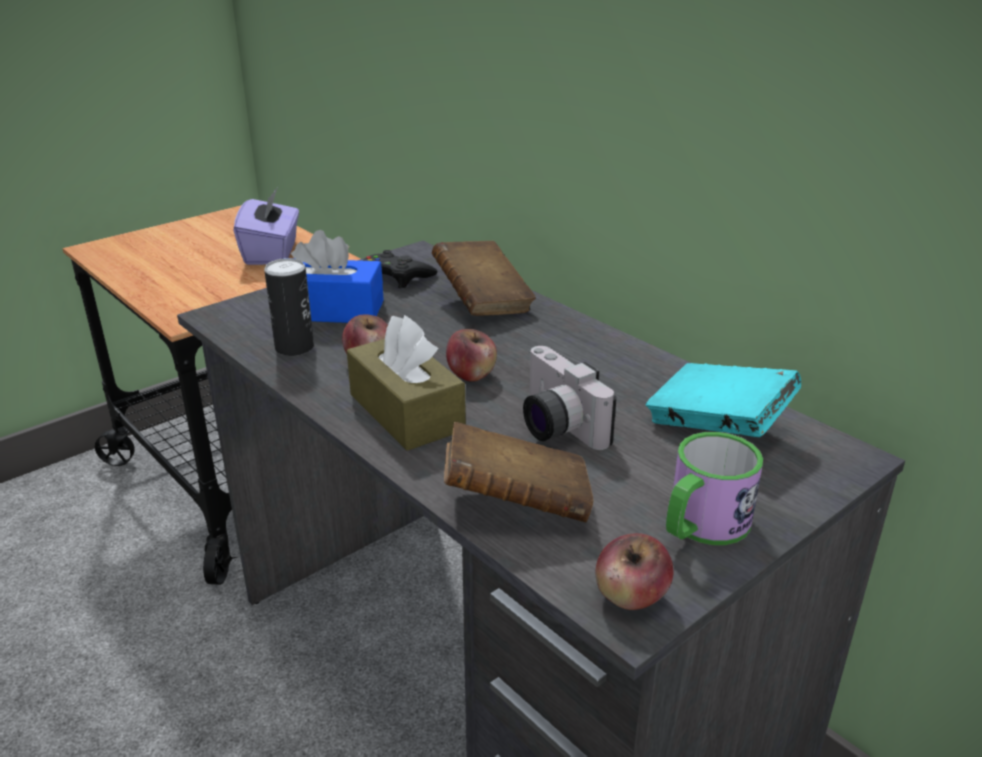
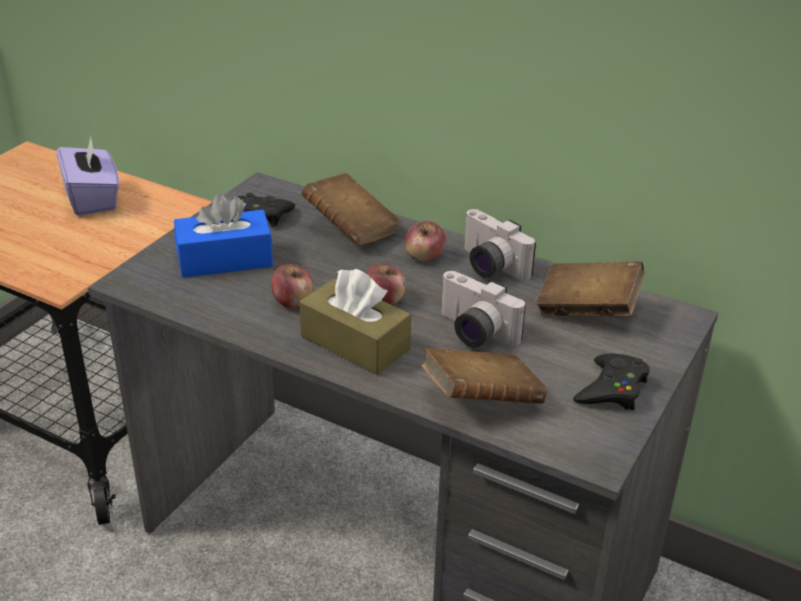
camera: 20 degrees left, 5 degrees up
can [264,258,314,356] -> none
apple [596,533,673,610] -> apple moved to [405,221,446,262]
turquoise book [645,363,801,437] -> brown book [536,261,644,317]
mug [666,432,763,545] -> black game controller [573,353,650,410]
none -> camera [464,209,536,281]

